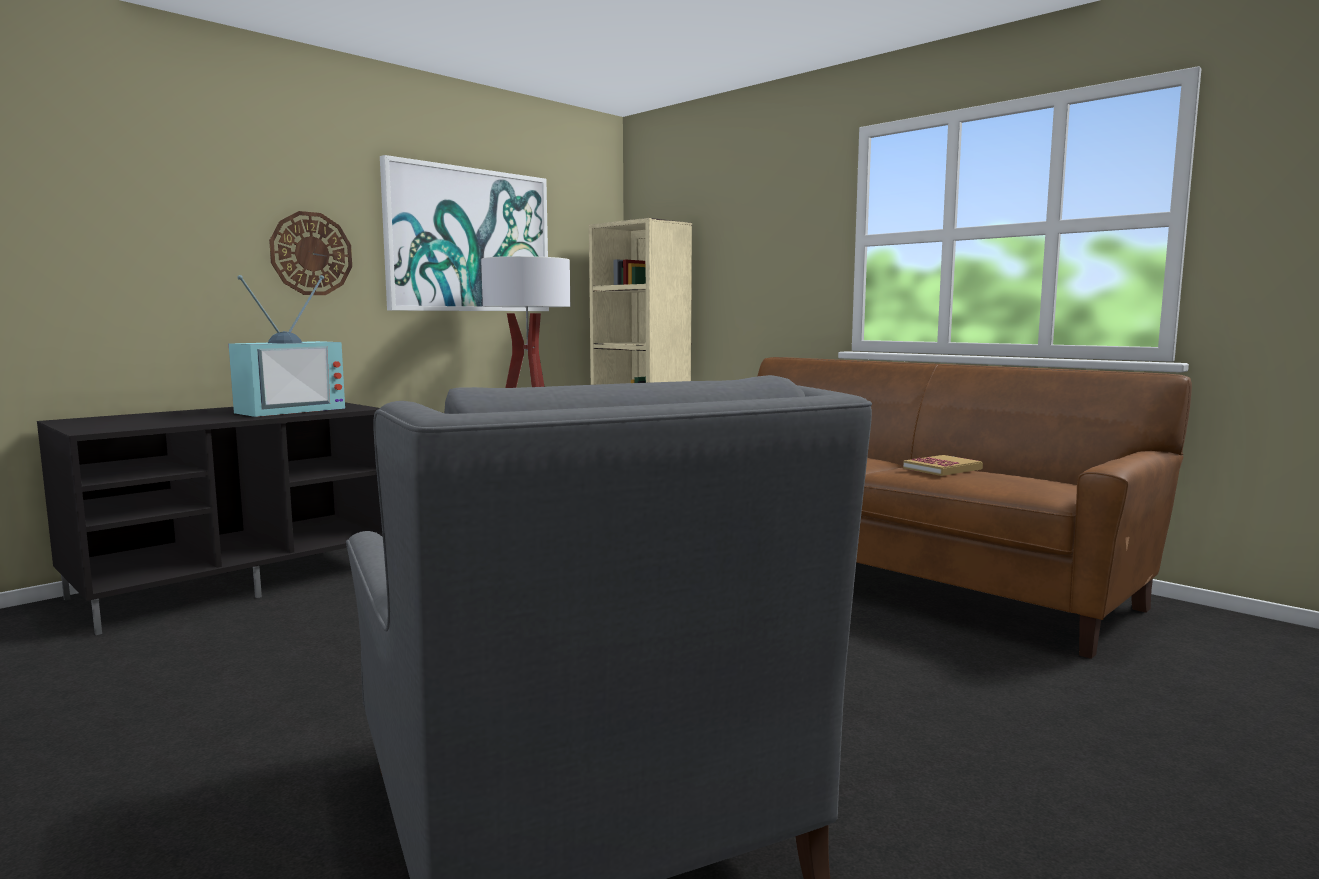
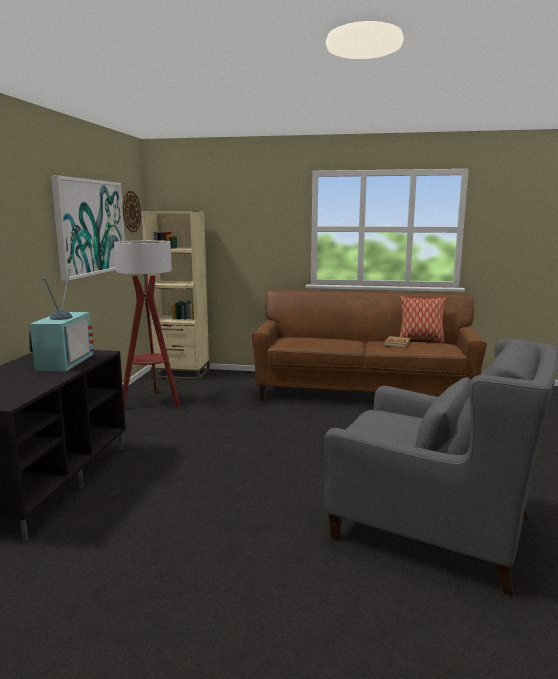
camera: 35 degrees left, 5 degrees up
wall clock [269,211,352,295] -> wall clock moved to [123,191,141,232]
none -> pillow [399,296,446,343]

